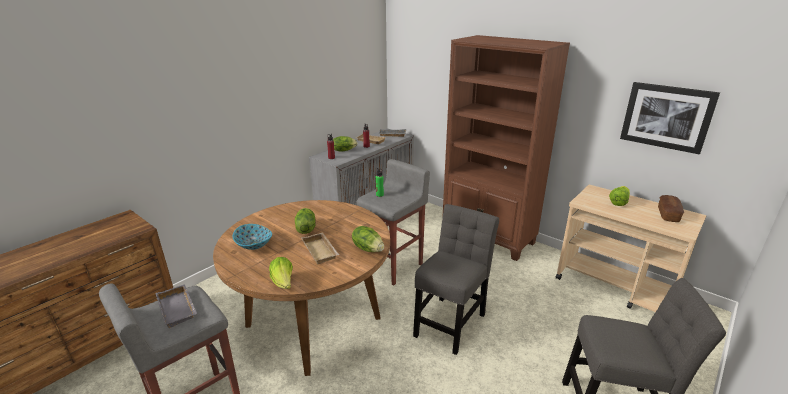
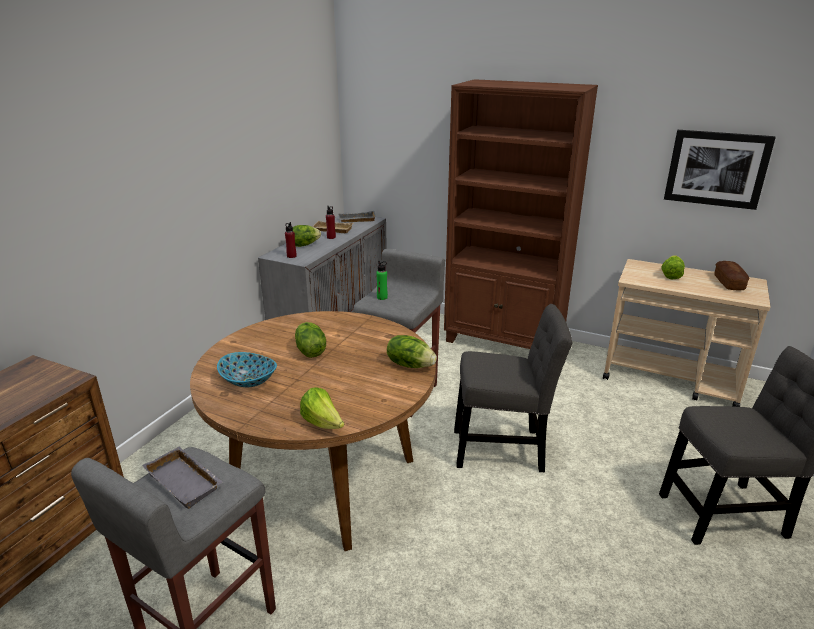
camera: 15 degrees left, 0 degrees up
beige tray [301,232,339,264] -> none
grey chair [413,204,499,355] -> grey chair turned 75 degrees clockwise [454,304,572,472]

